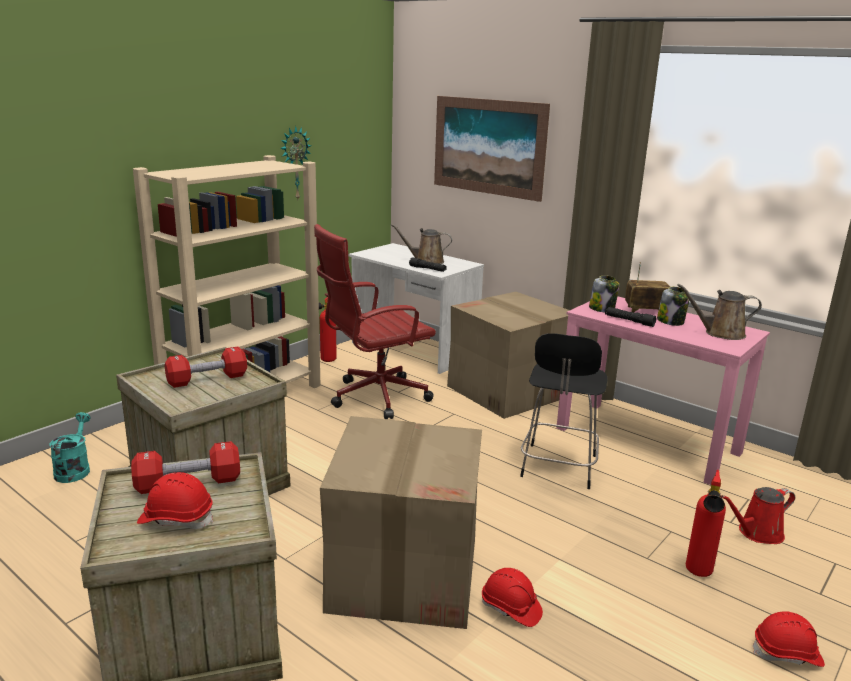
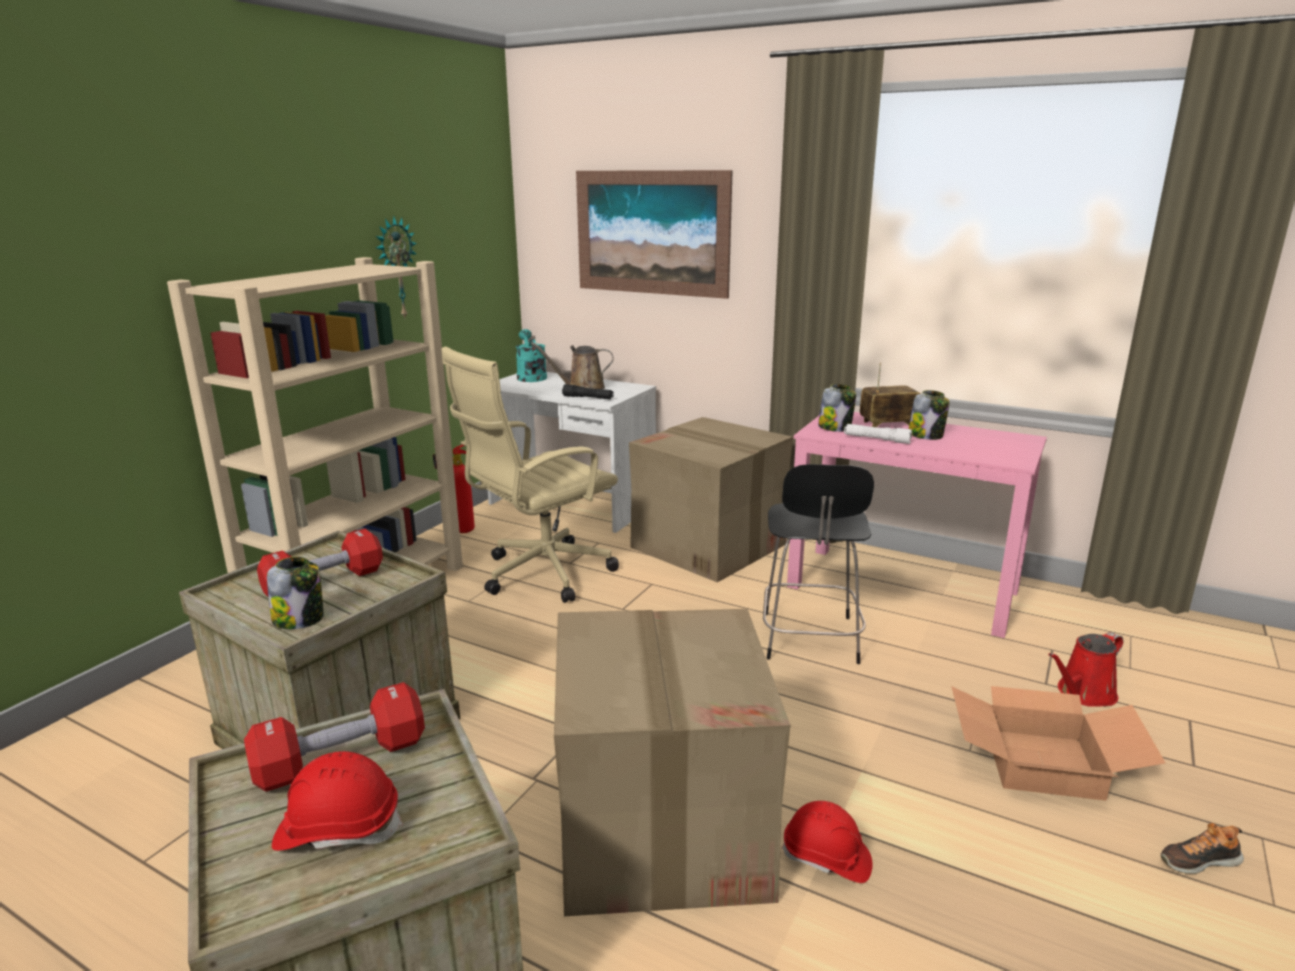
camera: 10 degrees left, 0 degrees up
turquoise watering can [49,412,90,483] -> turquoise watering can moved to [516,329,547,382]
red office chair [314,224,436,419] -> beige office chair [441,347,619,603]
black flashlight [605,307,656,327] -> white flashlight [844,424,912,444]
brown watering can [677,284,762,340] -> none
fire extinguisher [686,469,726,577] -> cardboard box [951,686,1165,801]
red hard hat [753,611,825,667] -> shoe [1160,823,1244,874]
none -> jar [267,557,324,629]

